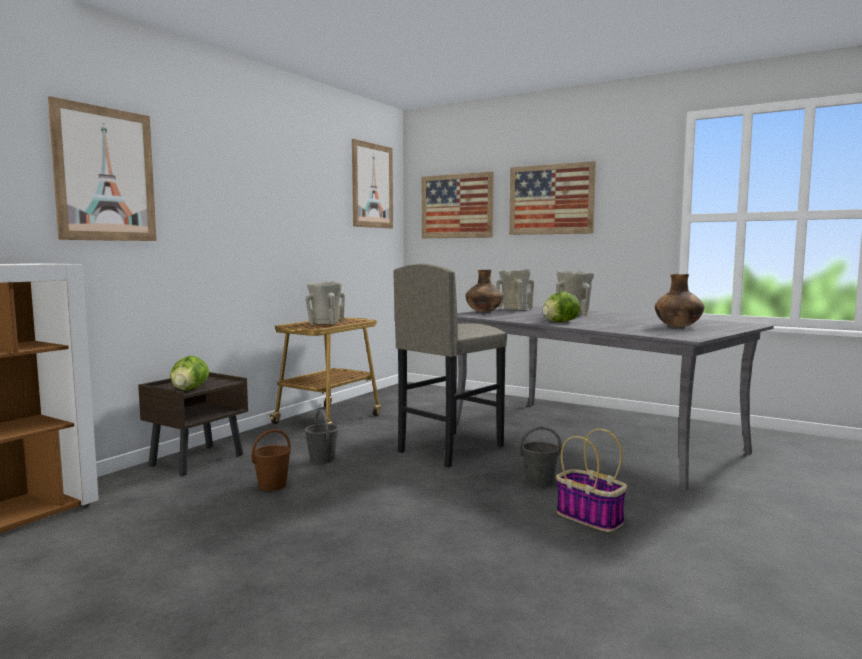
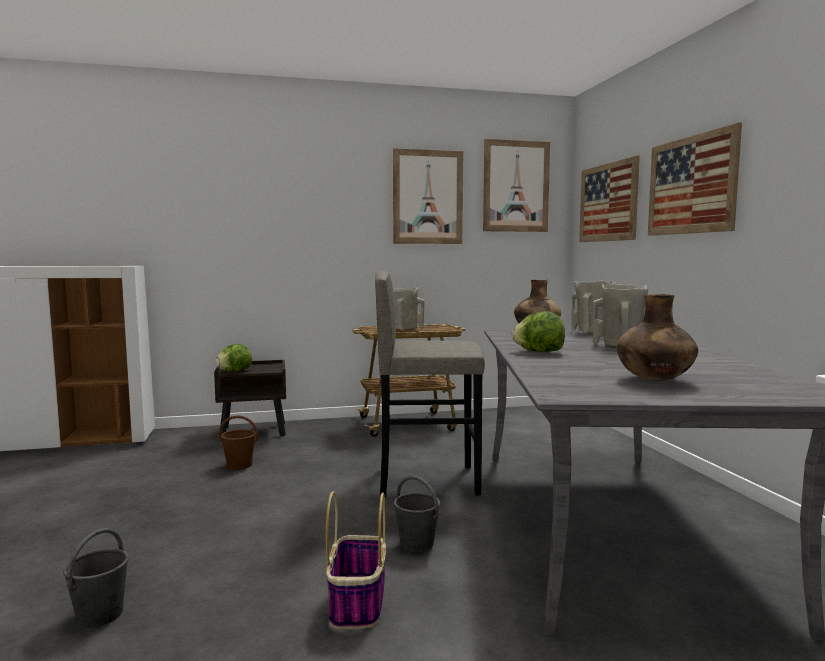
camera: 45 degrees right, 0 degrees up
picture [48,96,157,241] -> picture moved to [393,148,463,244]
grey bucket [305,409,339,464] -> grey bucket moved to [63,528,129,628]

